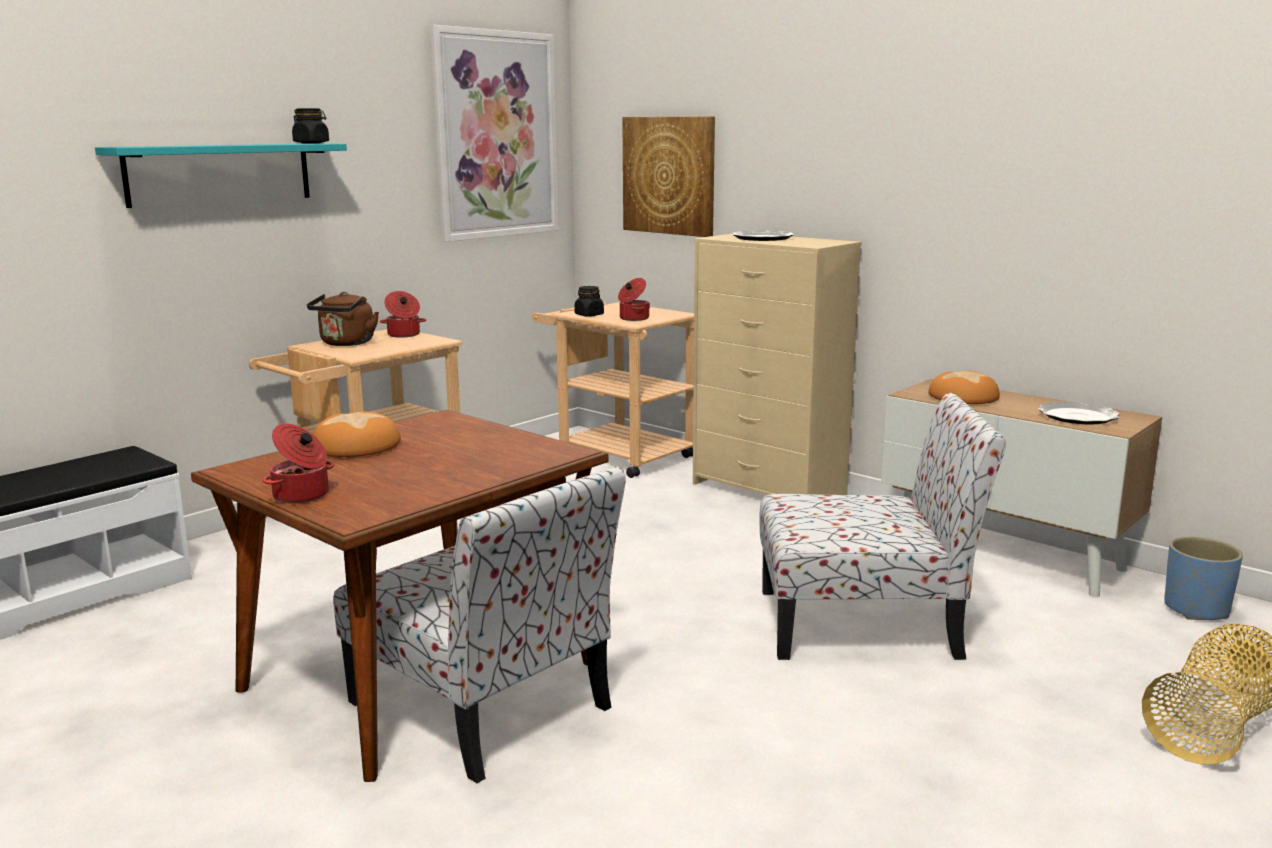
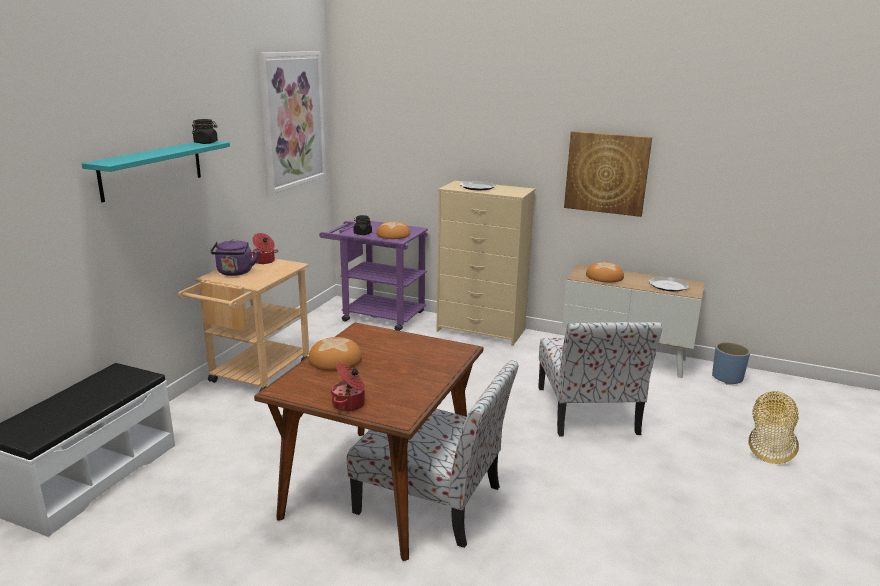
camera: 20 degrees left, 5 degrees up
brown kettle [307,292,379,346] -> purple kettle [210,239,258,276]
beige cart [532,302,694,478] -> purple cart [319,221,428,331]
cooking pot [618,278,650,321] -> bread [376,222,410,239]
picture [622,117,715,237] -> picture moved to [564,131,652,217]
chair [760,393,1006,660] -> chair turned 105 degrees clockwise [538,322,662,437]

